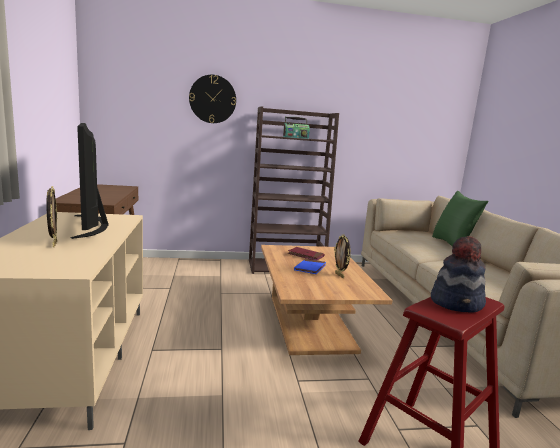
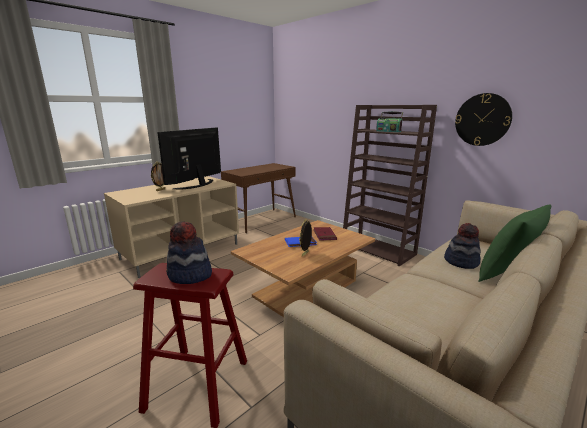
camera: 55 degrees right, 5 degrees up
wall clock [189,75,236,123] -> wall clock moved to [455,93,512,146]
none -> hat [444,223,481,269]

